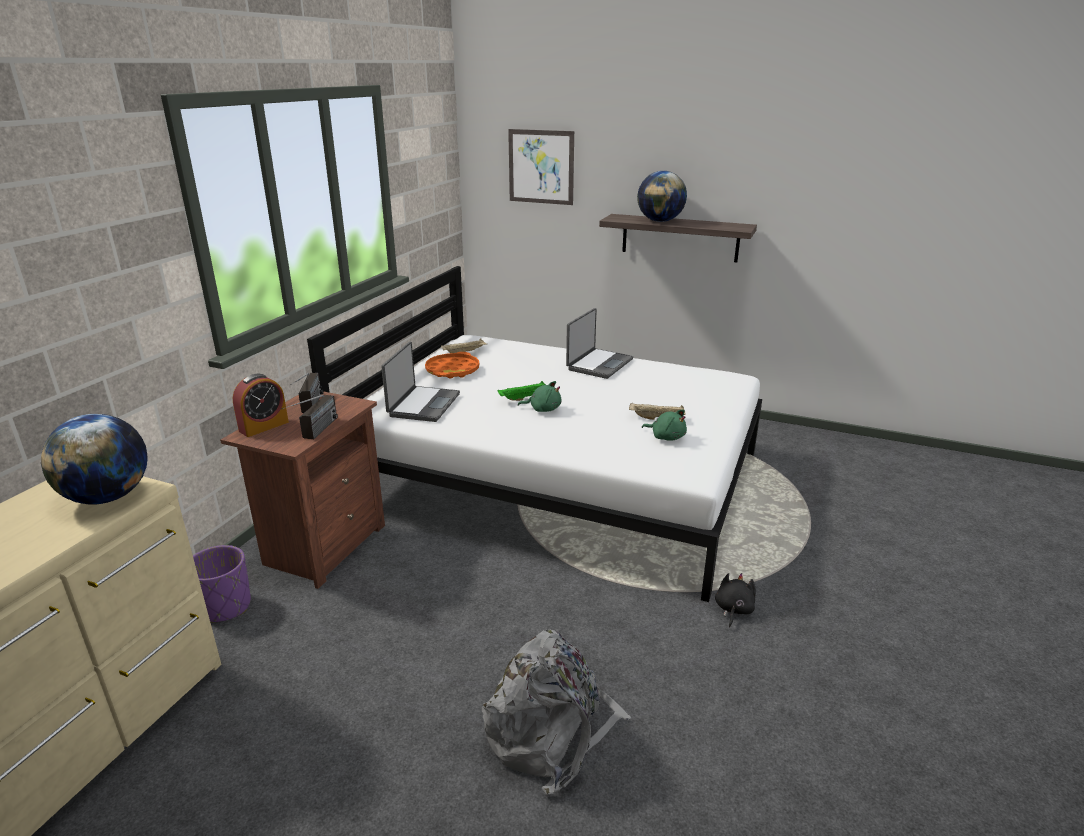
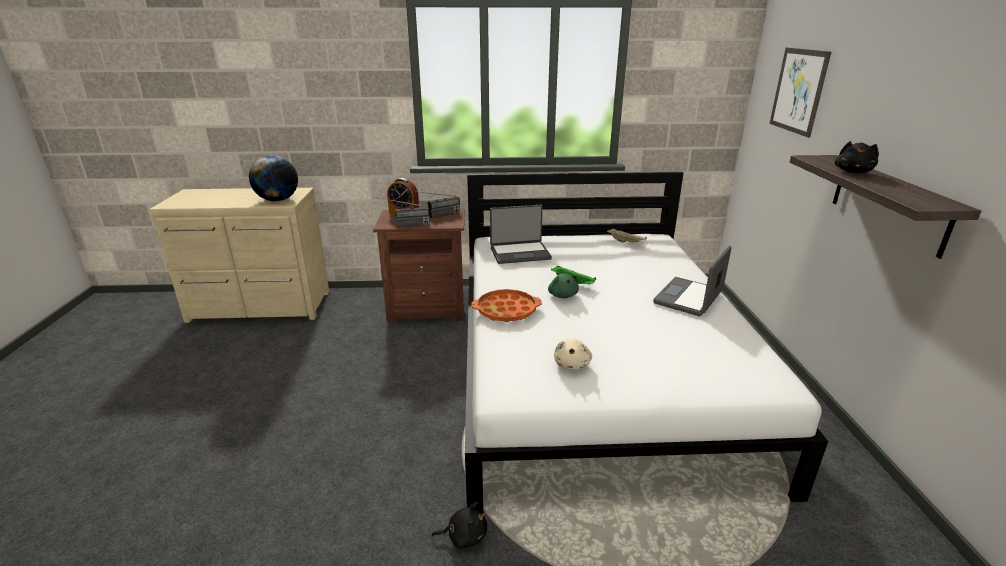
camera: 65 degrees right, 0 degrees up
purple planter [193,545,251,623] -> none
orange tray [425,352,479,379] -> orange tray moved to [471,289,542,322]
grey backpack [482,629,632,795] -> none
laptop [566,308,633,379] -> laptop turned 120 degrees clockwise [653,246,732,316]
beige tray [629,403,686,420] -> none
globe [637,171,687,222] -> black plush toy [835,141,879,173]
green plush toy [642,410,687,441] -> beige plush toy [554,338,592,370]

